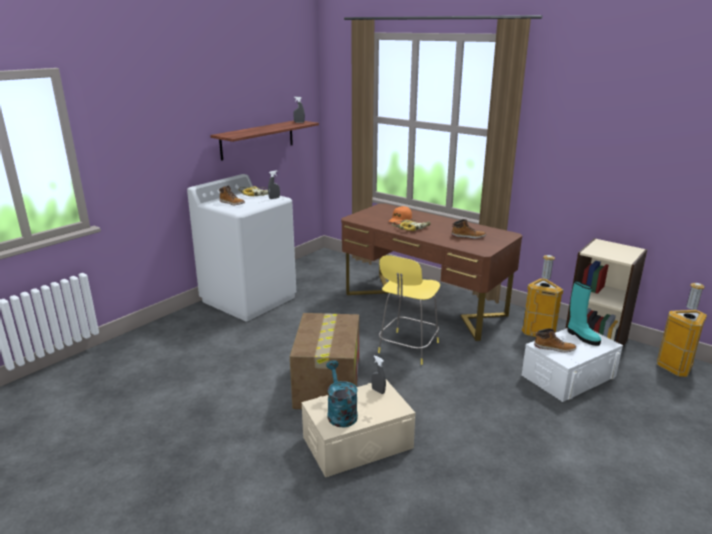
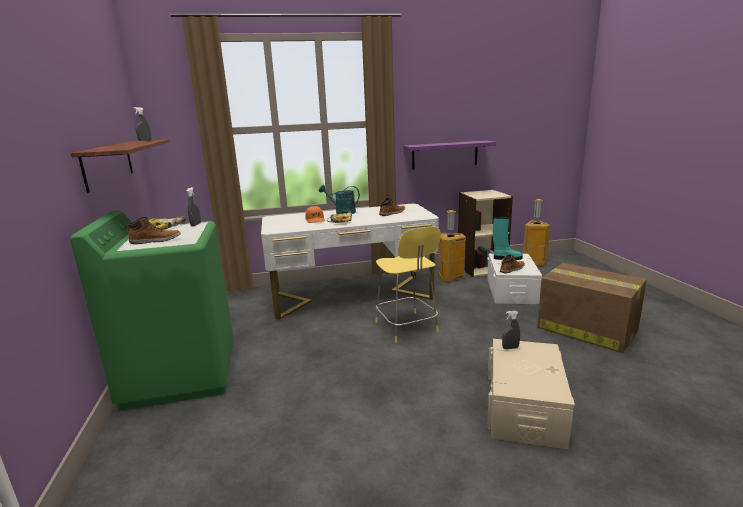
camera: 50 degrees left, 5 degrees down
white washing machine [187,174,296,321] -> green washing machine [70,210,234,411]
cardboard box [290,313,359,409] -> cardboard box moved to [537,263,647,353]
turquoise watering can [326,360,358,428] -> turquoise watering can moved to [319,185,360,214]
brown desk [341,203,522,341] -> white desk [261,204,439,320]
none -> purple shelf [403,141,496,170]

